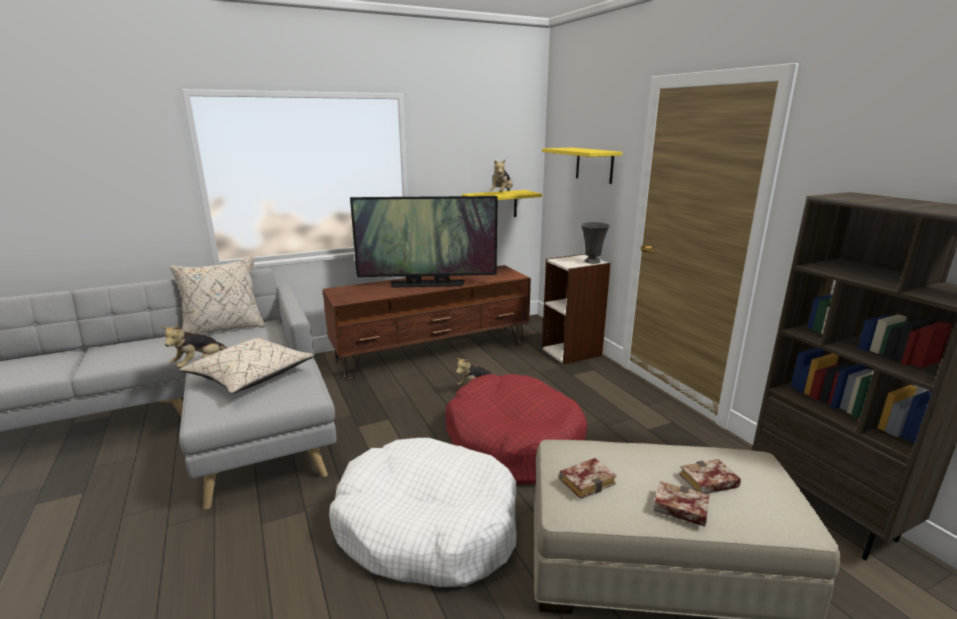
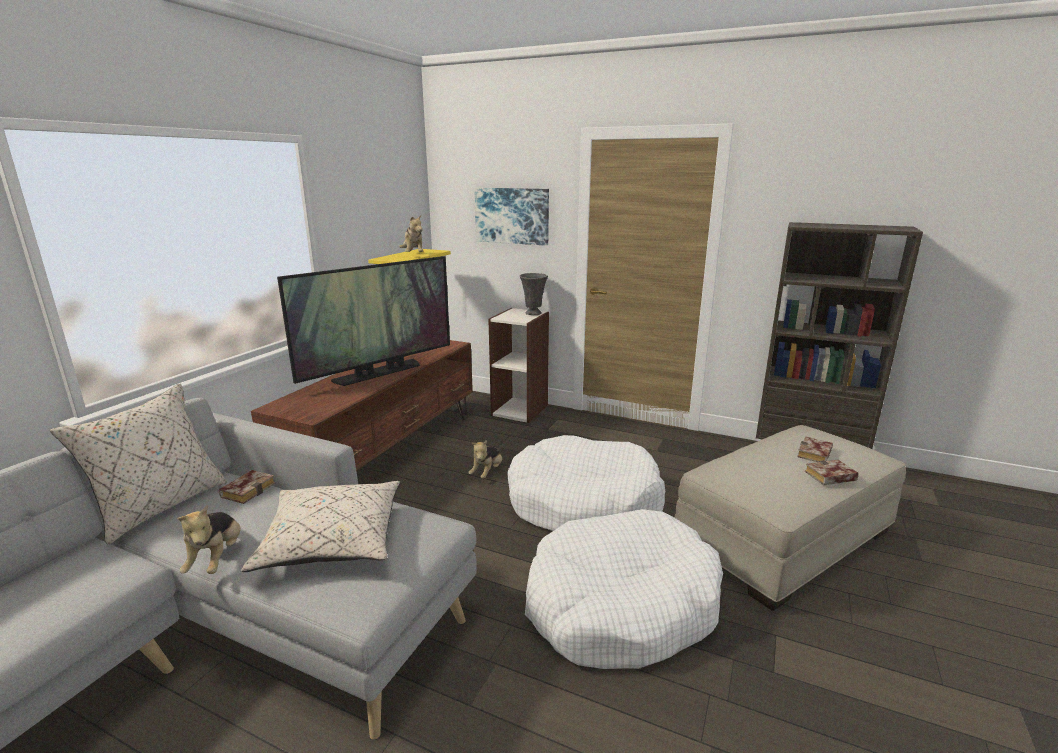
camera: 40 degrees left, 0 degrees up
red dog bed [446,374,587,485] -> white dog bed [507,435,665,531]
yellow shelf [542,148,622,184] -> picture [474,188,549,246]
book [559,458,617,499] -> book moved to [219,470,275,504]

